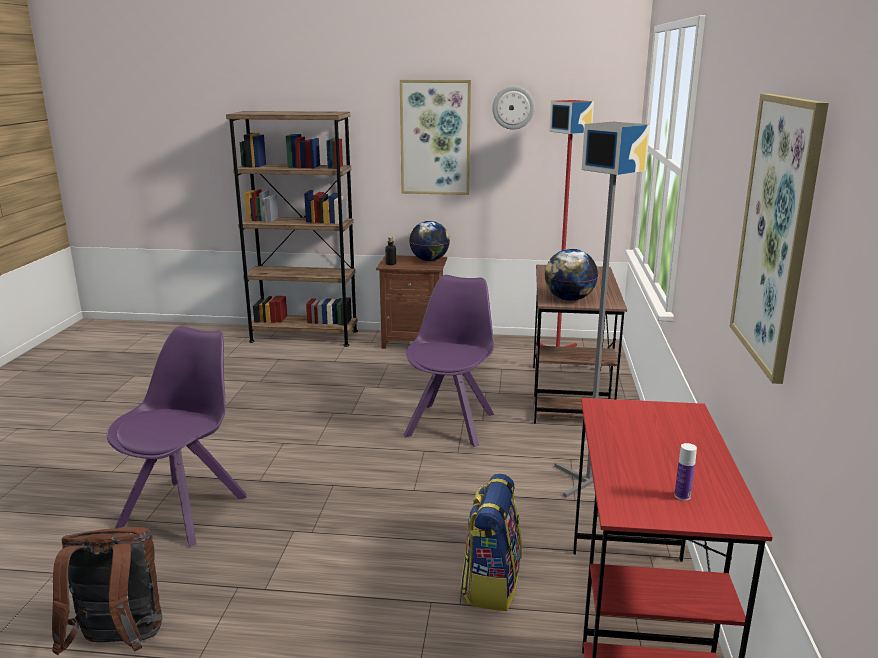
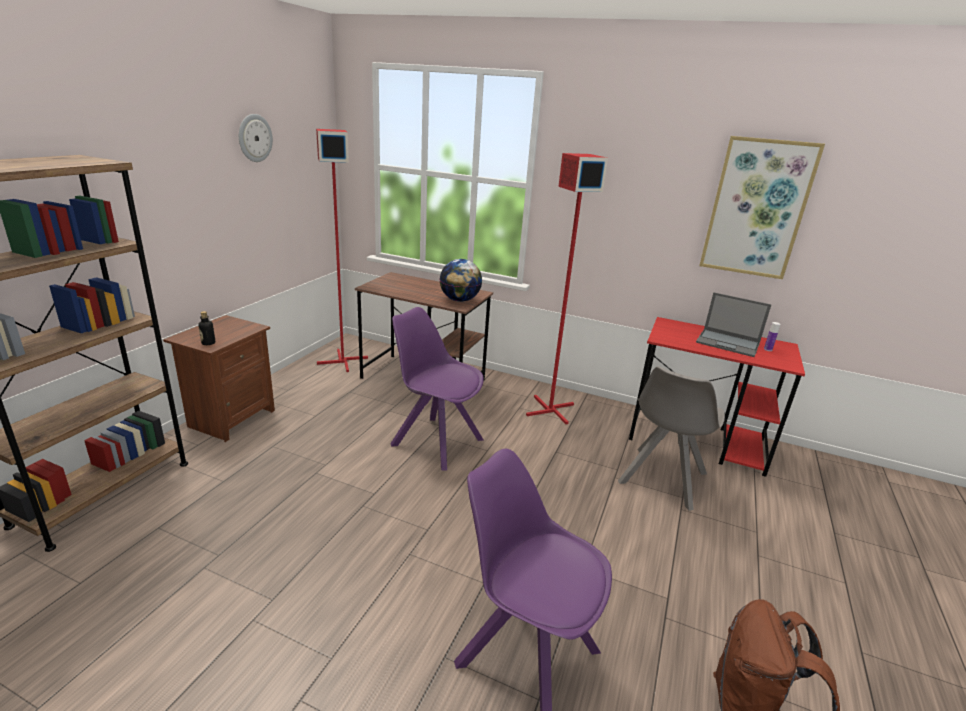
camera: 75 degrees left, 5 degrees up
picture [400,80,471,195] -> none
globe [409,221,450,261] -> none
backpack [460,474,522,611] -> grey chair [618,366,725,511]
grey floor lamp [555,122,650,498] -> red floor lamp [526,153,608,424]
none -> laptop [696,292,771,357]

